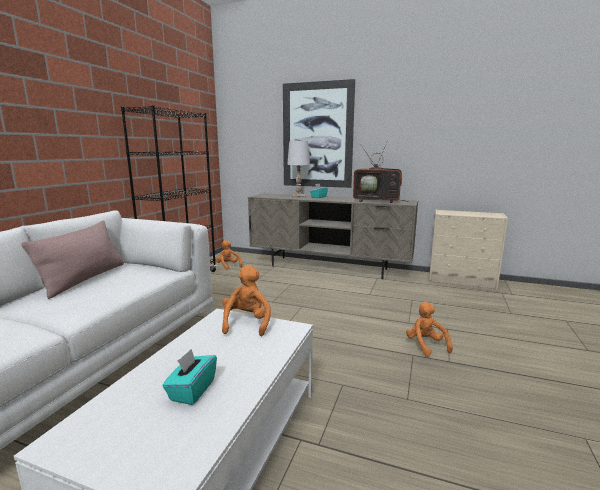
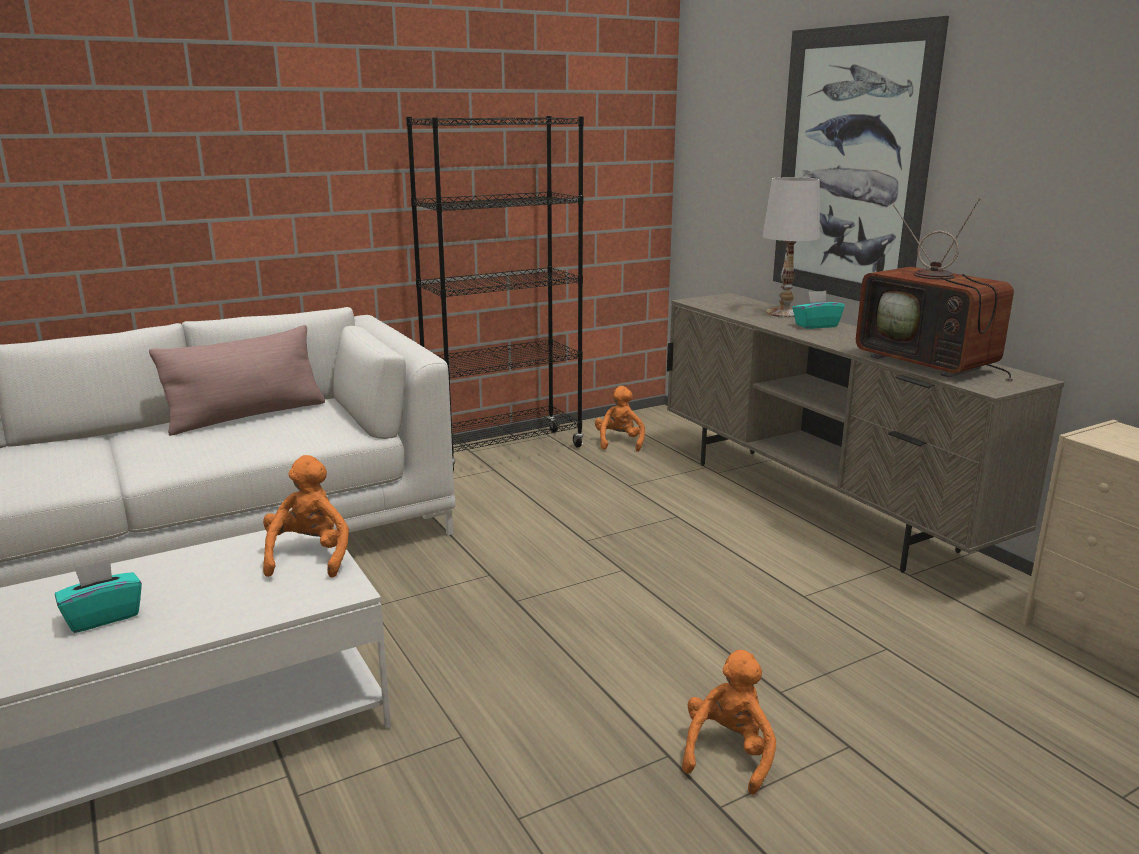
camera: 40 degrees right, 5 degrees up
orange plush toy [222,265,271,336] -> orange plush toy turned 45 degrees counterclockwise [263,455,349,578]

